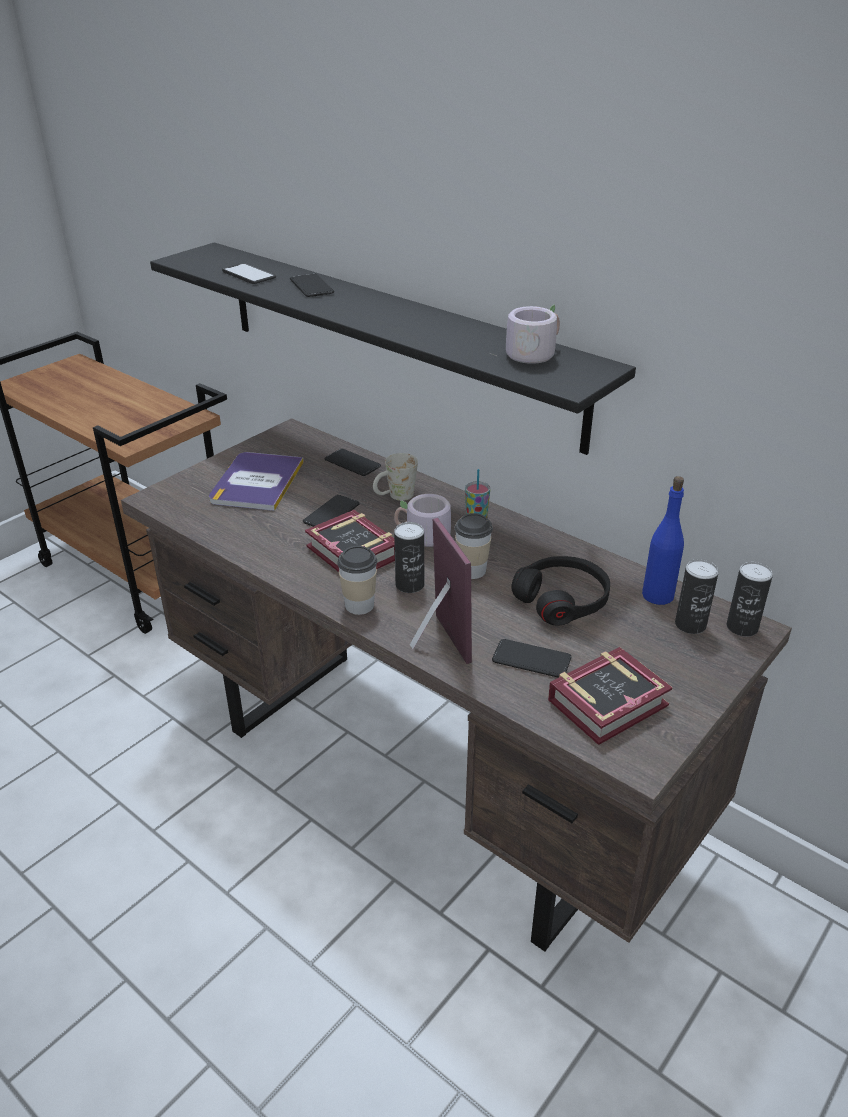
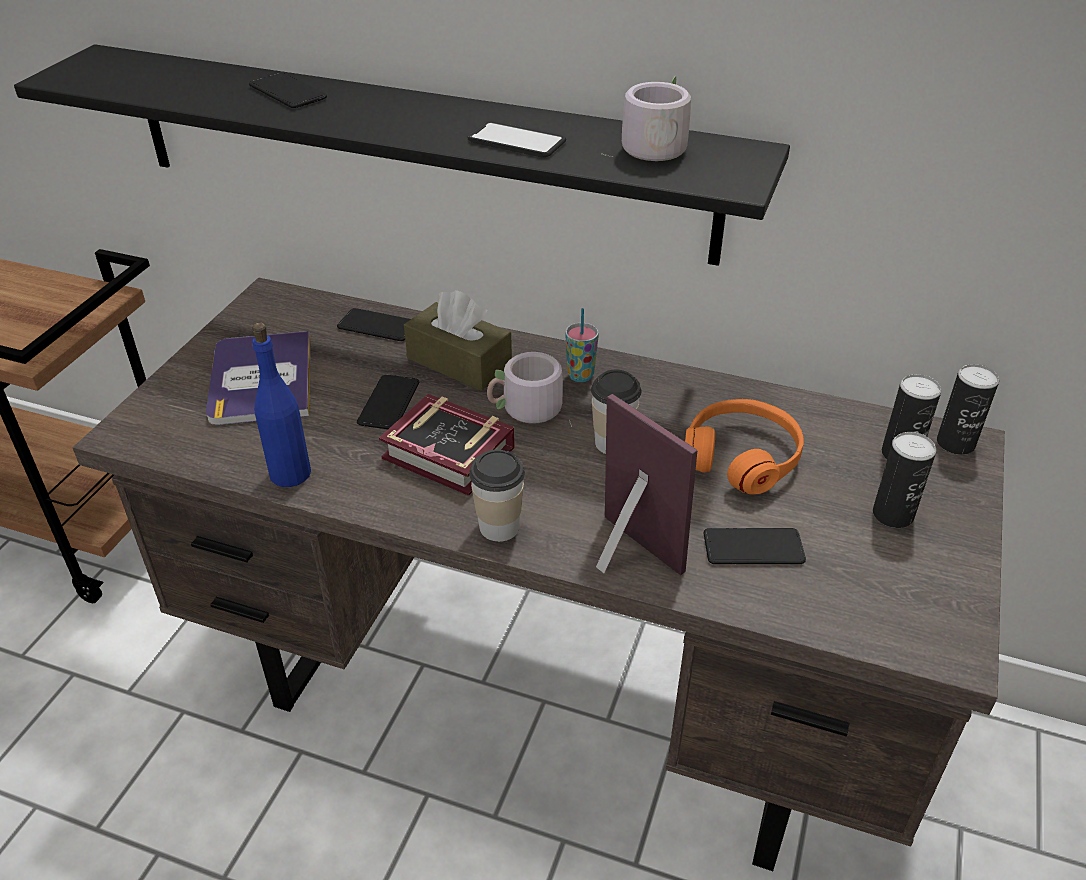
camera: 20 degrees left, 5 degrees up
phone [222,263,276,284] -> phone moved to [467,121,566,157]
white mug [373,453,418,501] -> brown tissue box [404,290,512,391]
can [394,522,424,593] -> can moved to [873,432,936,528]
black headphones [511,556,610,625] -> orange headphones [685,399,804,495]
book [548,647,673,745] -> none
blue bottle [642,476,684,605] -> blue bottle moved to [252,323,311,487]

